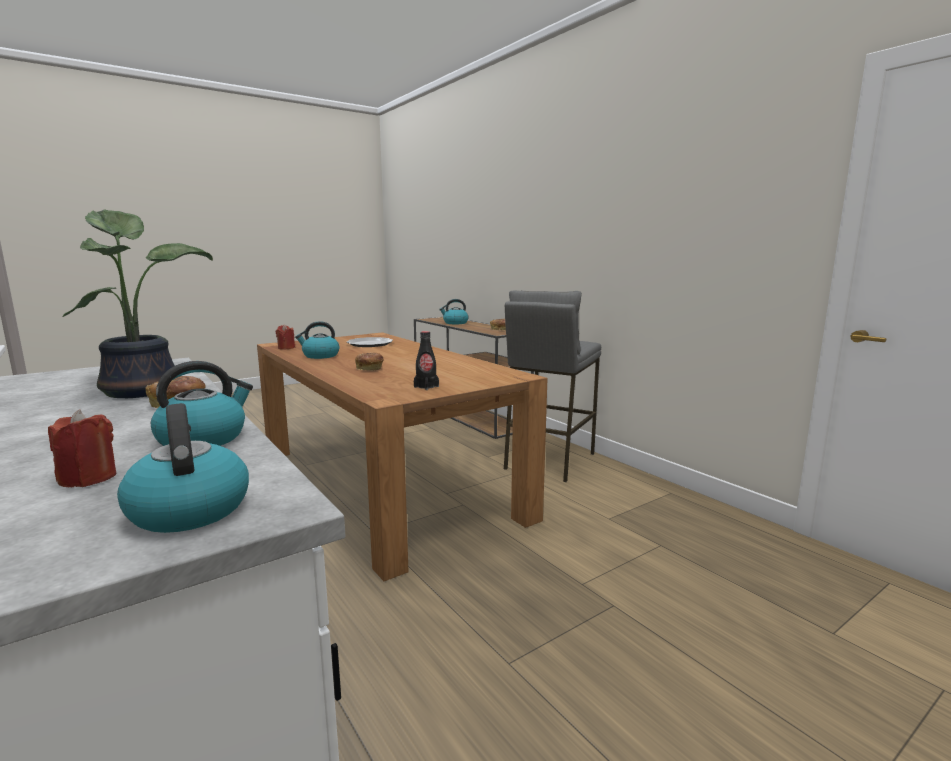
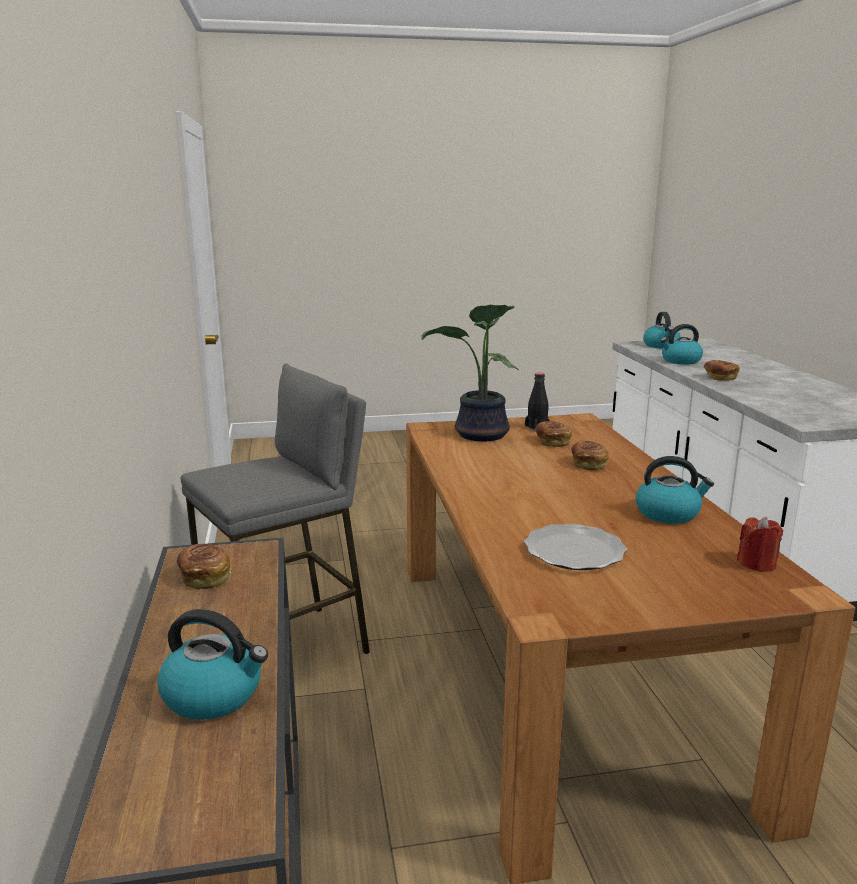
camera: 155 degrees left, 5 degrees up
red candle [48,409,116,487] -> none
potted plant [63,209,213,398] -> potted plant moved to [422,305,519,442]
none -> bread [535,421,572,447]

